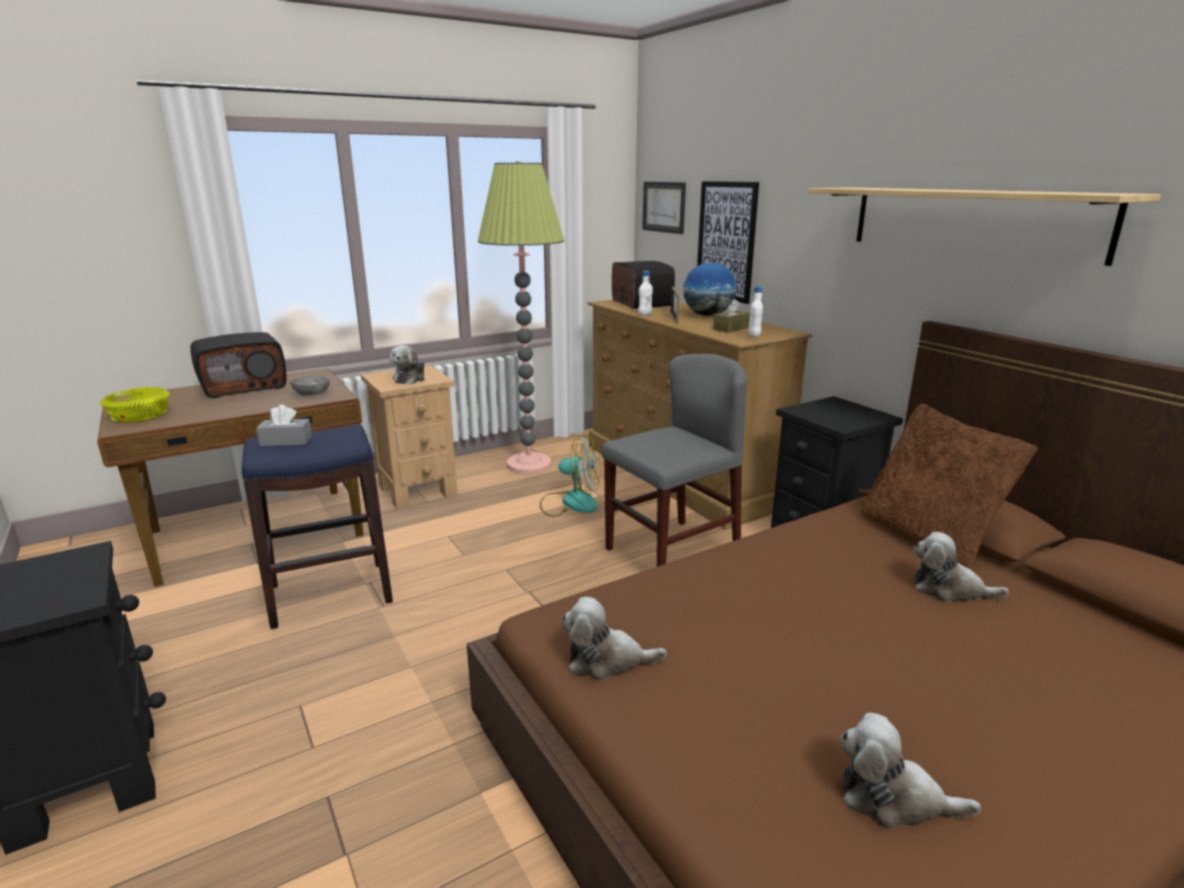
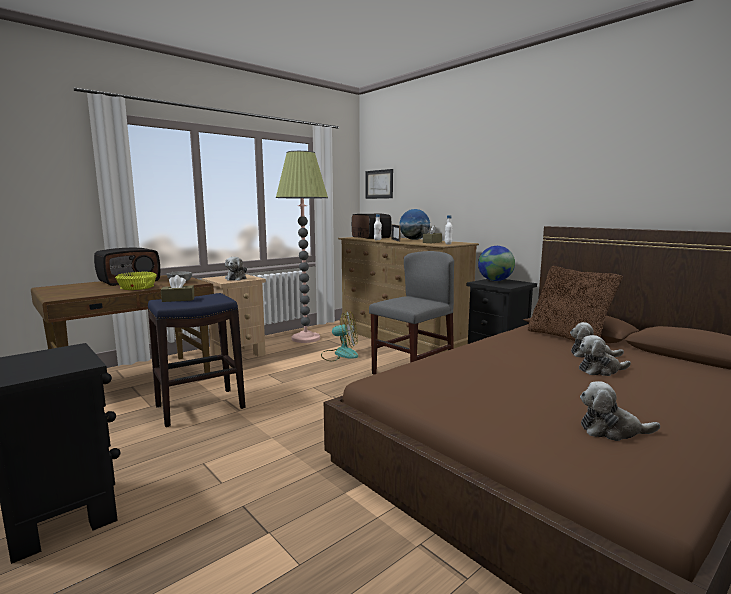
camera: 10 degrees left, 10 degrees down
yellow bowl [100,387,170,422] -> yellow bowl moved to [115,272,157,290]
grey tissue box [256,405,312,446] -> brown tissue box [161,275,194,302]
plush toy [562,597,667,681] -> plush toy moved to [579,335,631,376]
picture [697,181,759,304] -> none
shelf [808,187,1161,266] -> none
none -> globe [478,246,515,281]

